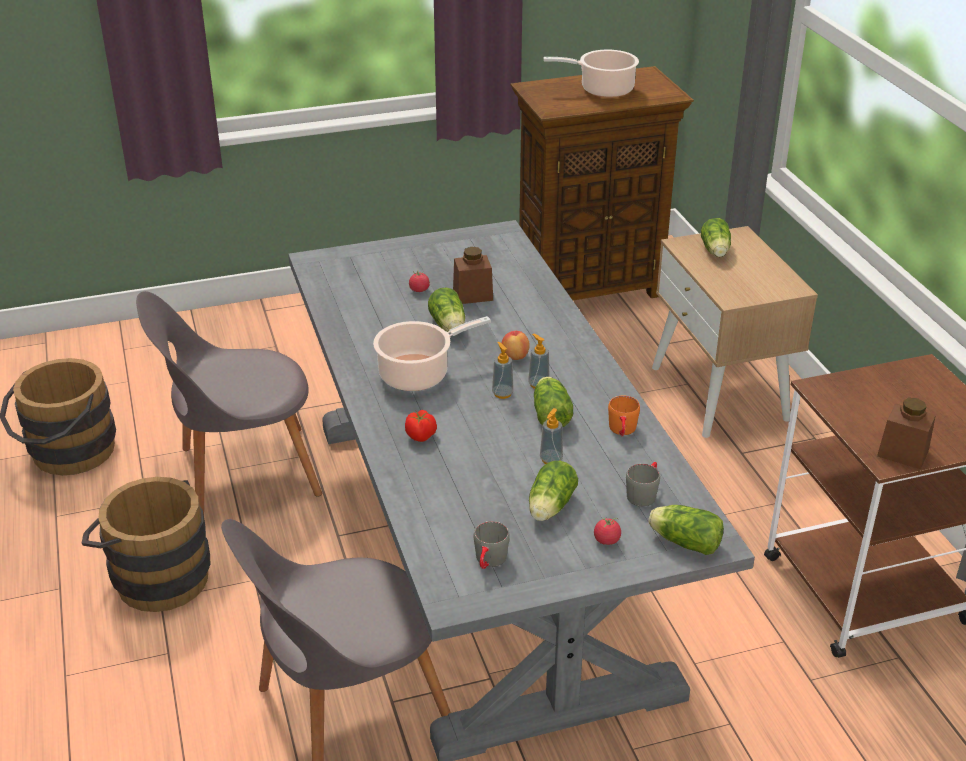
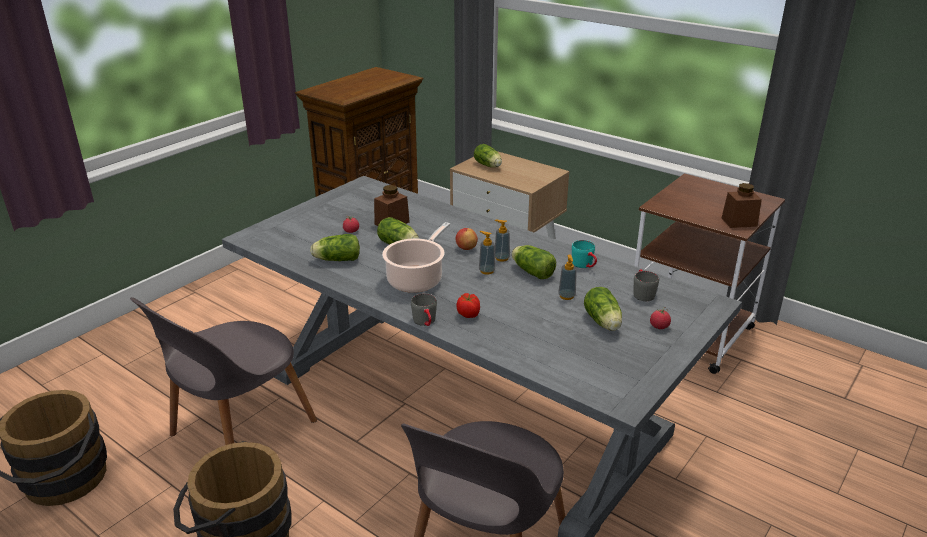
camera: 35 degrees left, 5 degrees down
grey mug [474,521,510,569] -> grey mug moved to [411,293,437,326]
cooking pot [544,49,639,97] -> none
orange mug [608,395,640,437] -> turquoise mug [572,240,597,268]
lettuce [648,505,724,555] -> lettuce moved to [310,234,360,261]

